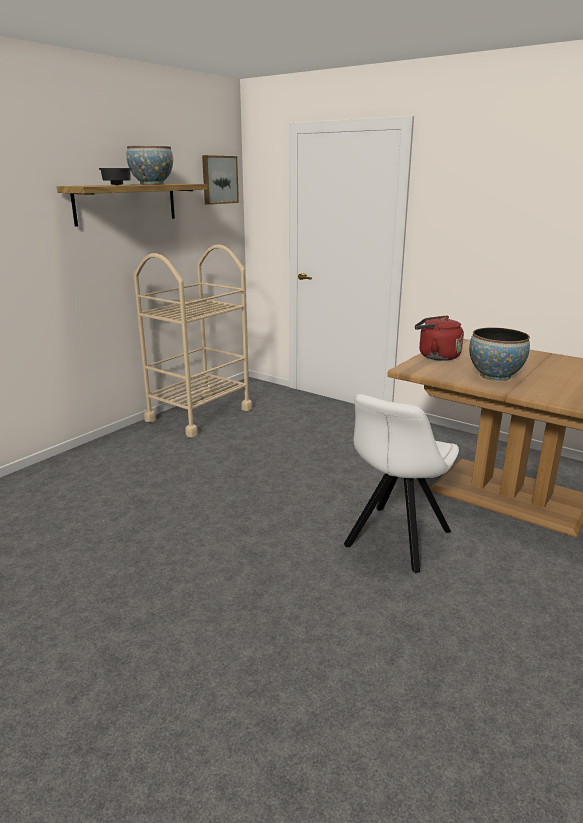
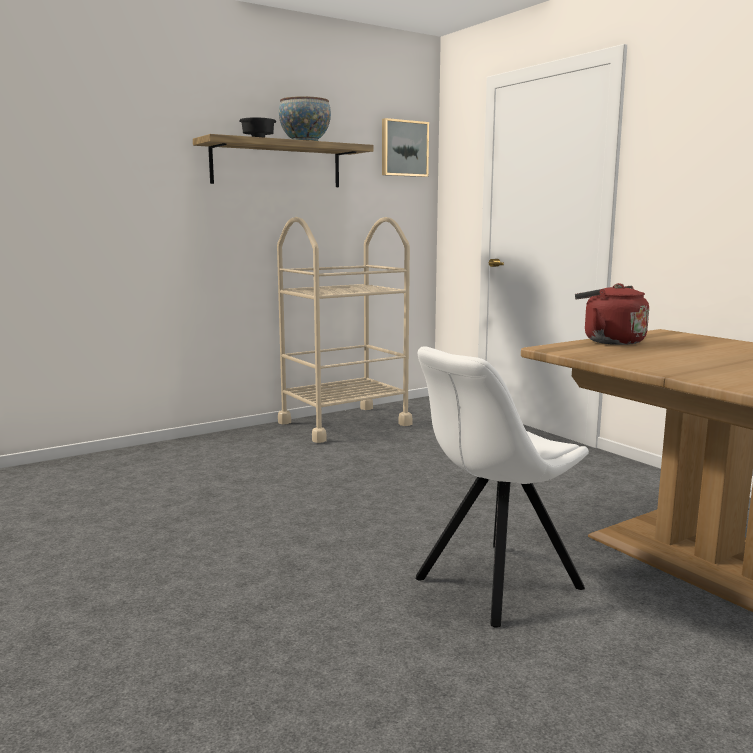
camera: 20 degrees right, 10 degrees down
bowl [469,327,530,381] -> none

